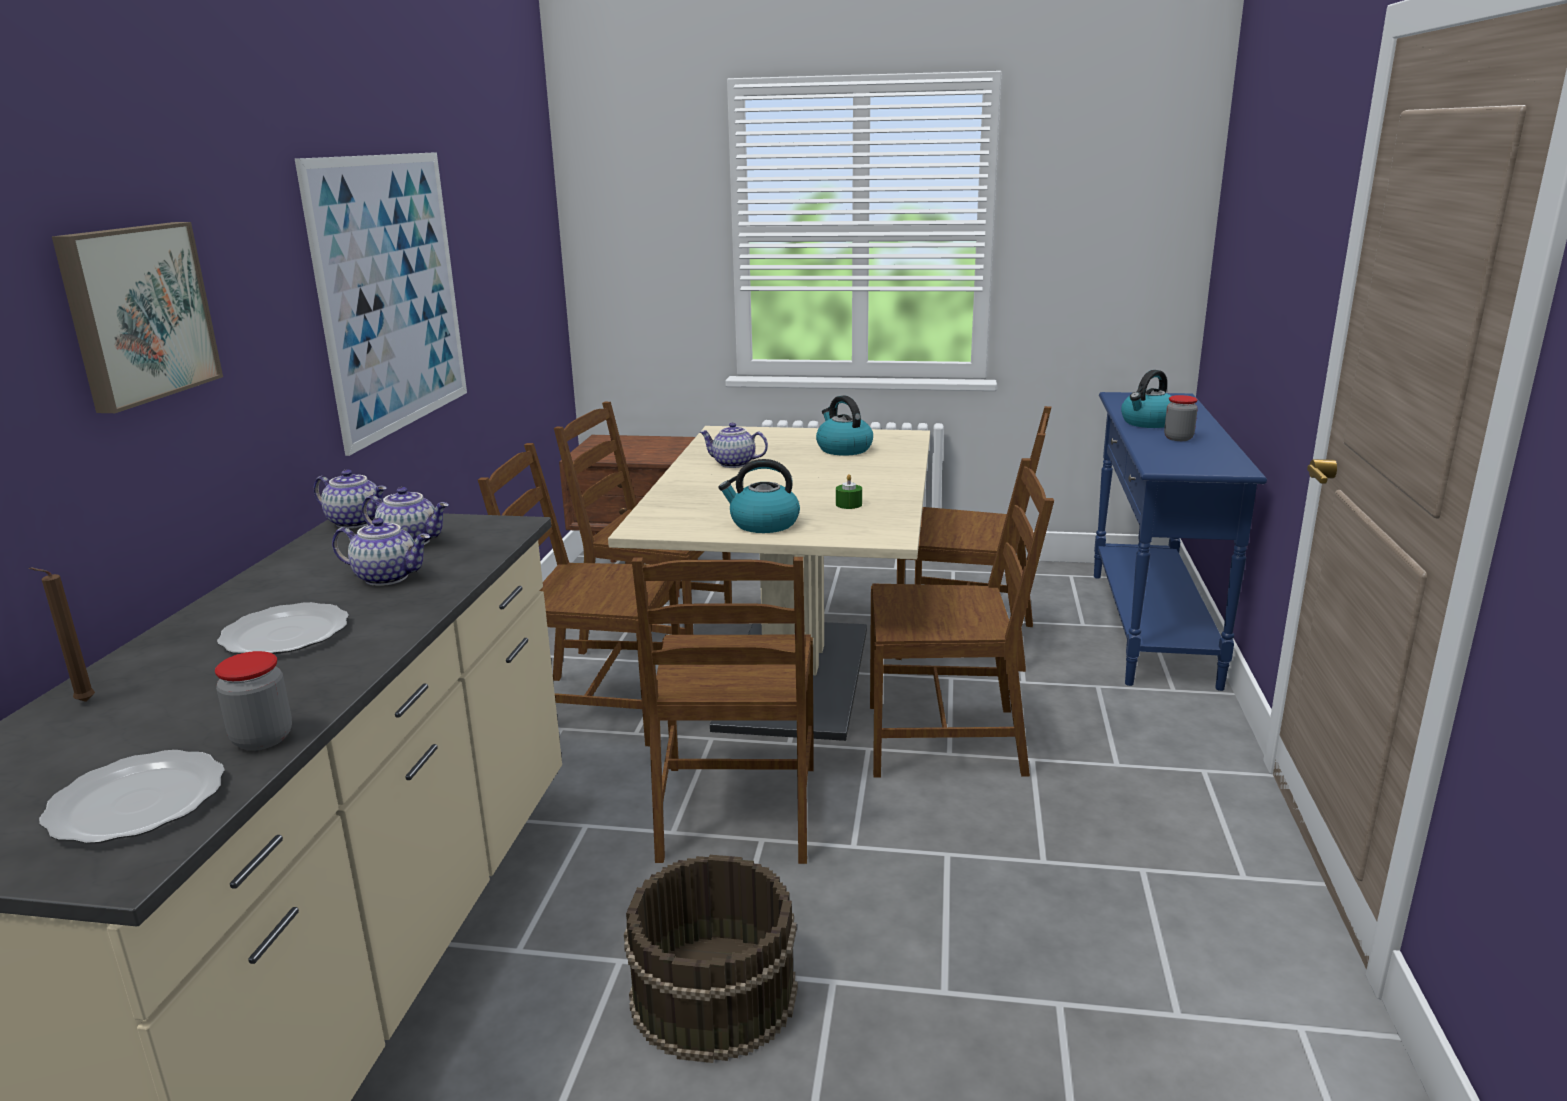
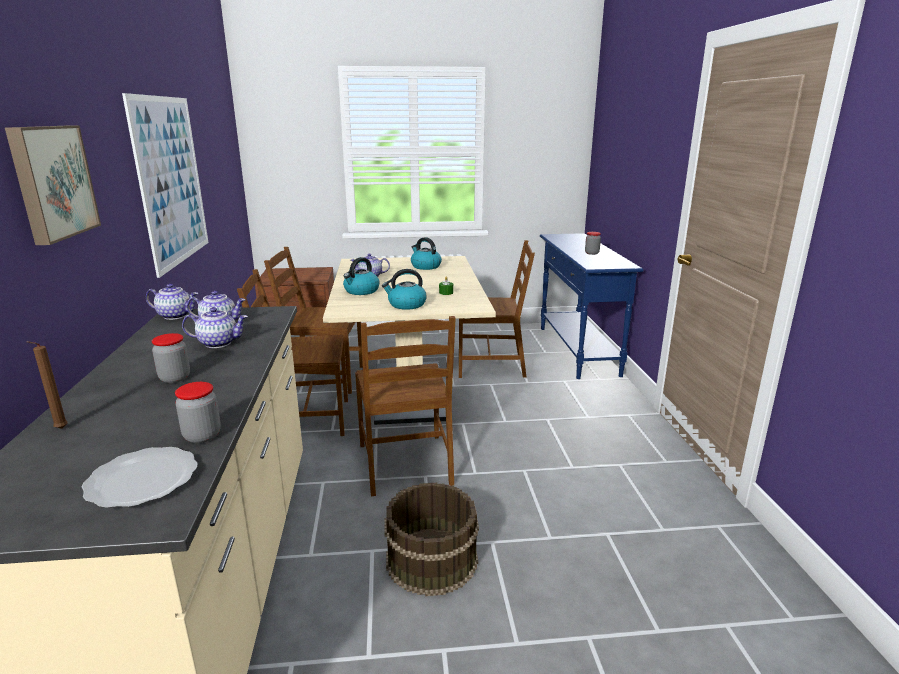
camera: 15 degrees left, 0 degrees up
plate [217,602,349,654] -> jar [152,333,190,383]
brown chair [870,458,1054,777] -> none
kettle [1121,370,1171,428] -> kettle moved to [343,257,379,295]

